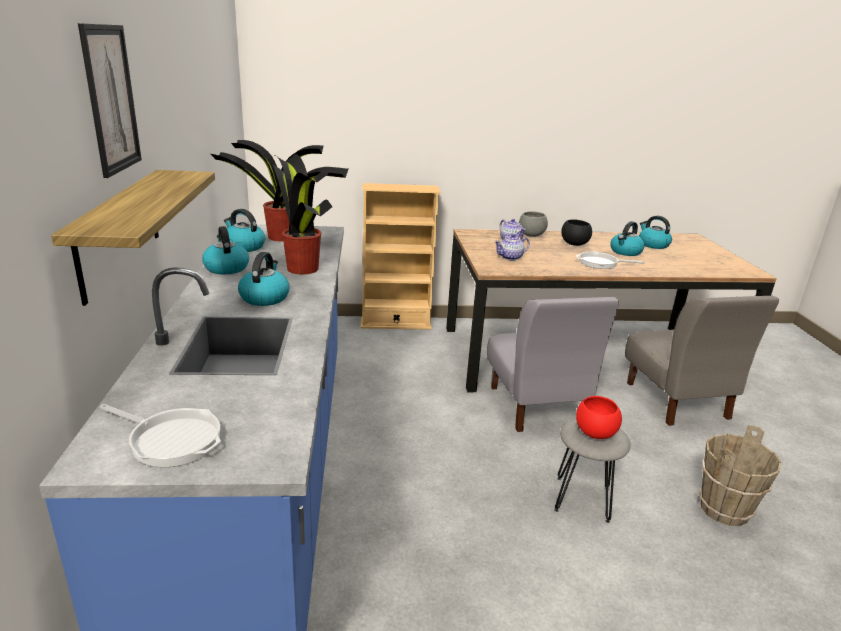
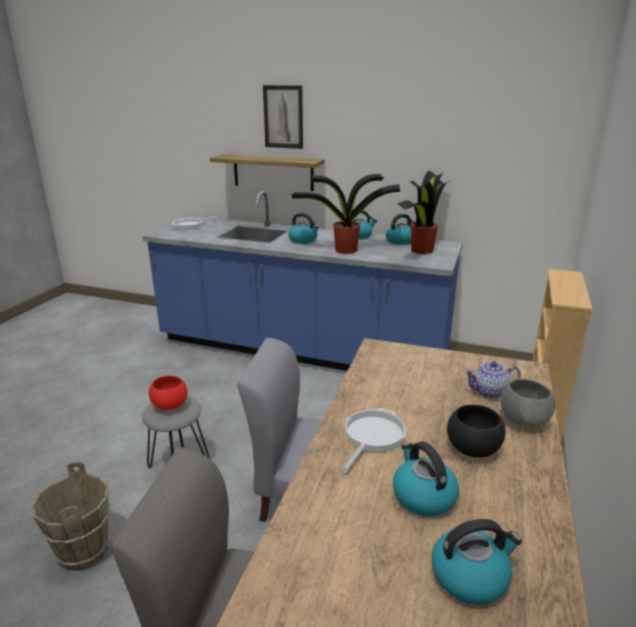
camera: 115 degrees right, 0 degrees up
teapot [494,234,530,261] -> none

